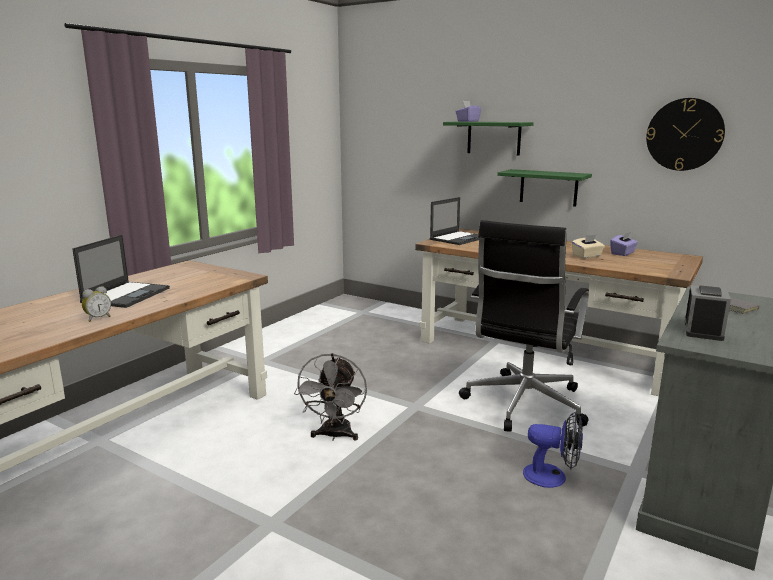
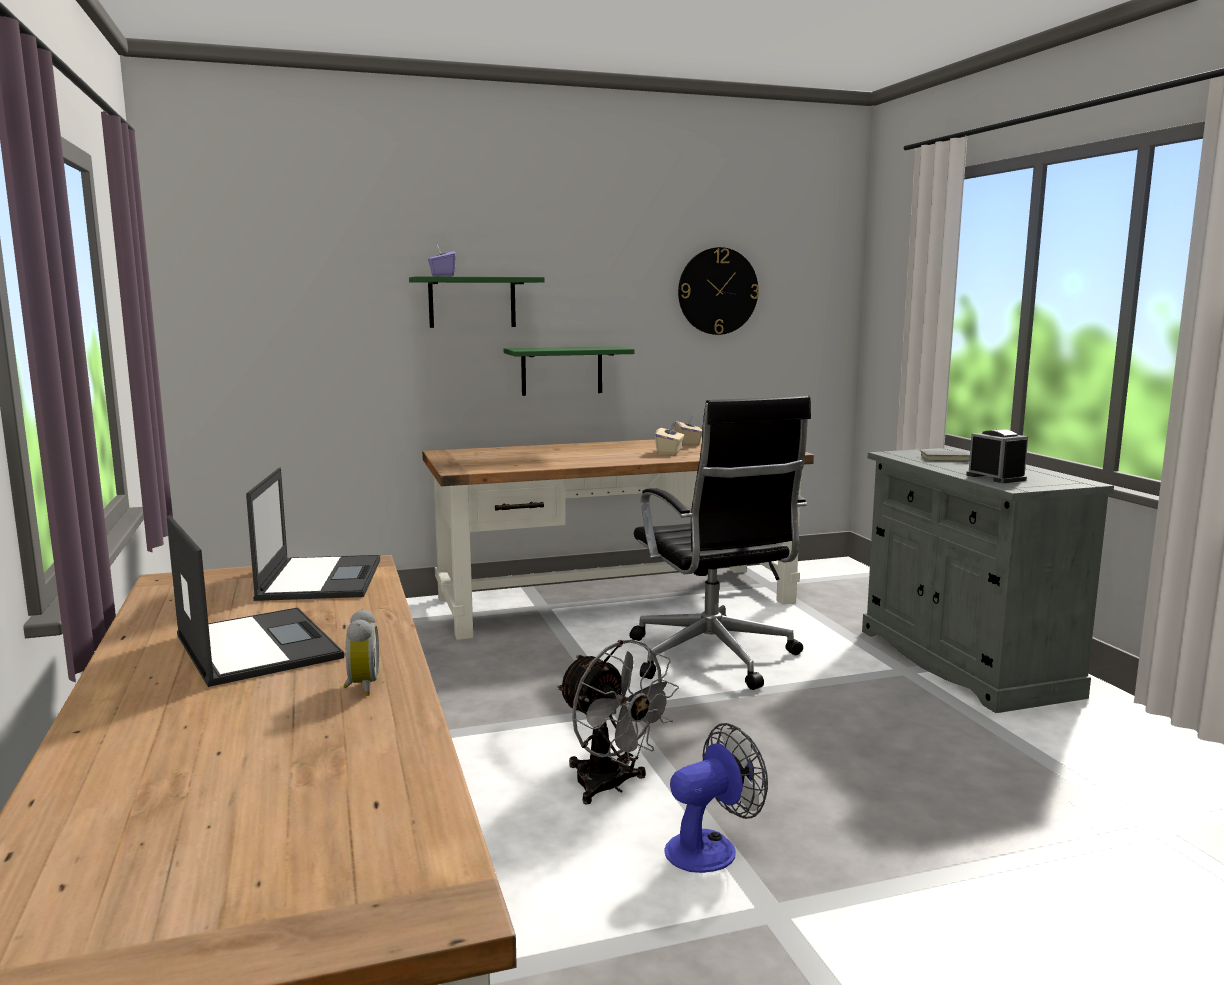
camera: 50 degrees left, 5 degrees down
laptop [430,197,479,245] -> laptop moved to [246,468,380,601]
fan [523,412,583,488] -> fan moved to [664,723,768,873]
purple tissue box [610,232,638,256] -> beige tissue box [674,415,702,446]

